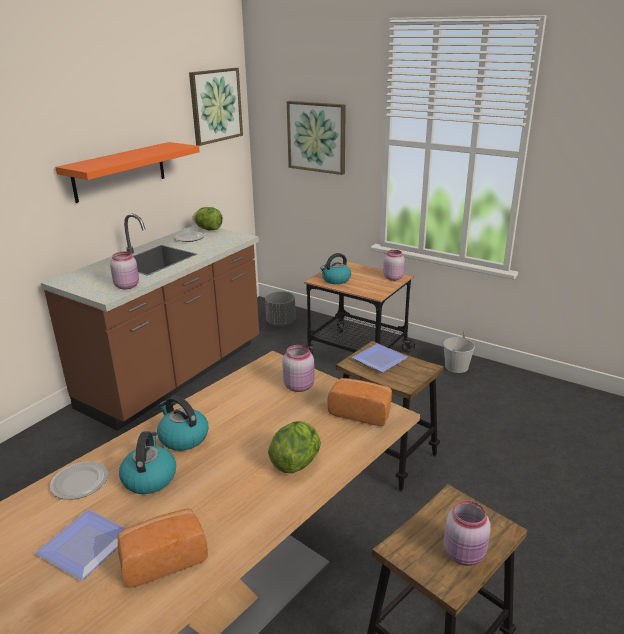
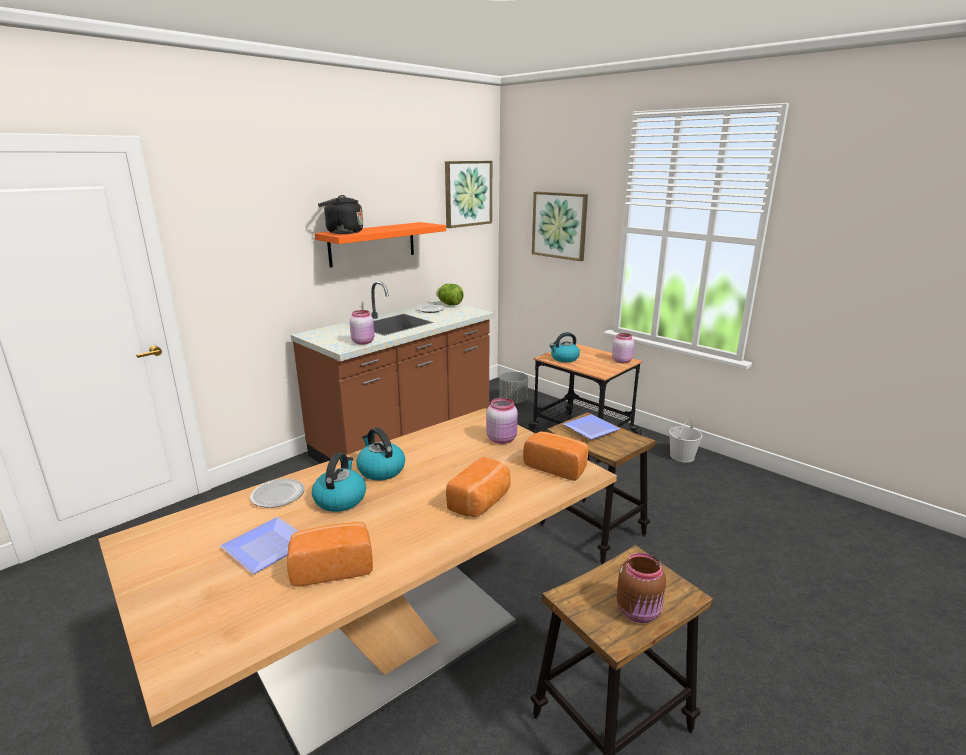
camera: 10 degrees right, 5 degrees down
lettuce [268,421,321,473] -> bread [446,457,510,517]
pink jar [444,501,491,566] -> brown jar [616,553,666,623]
none -> black kettle [318,195,363,234]

